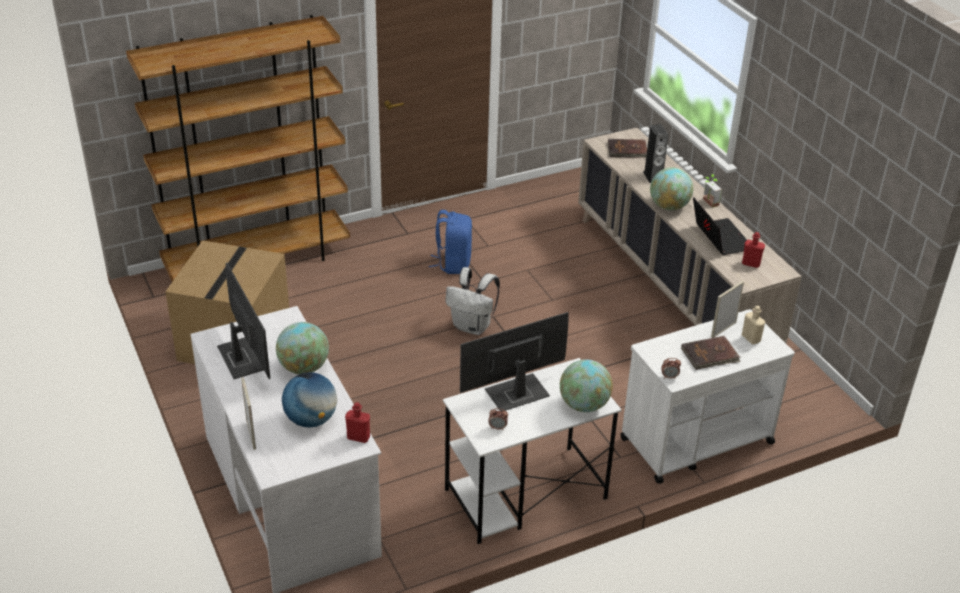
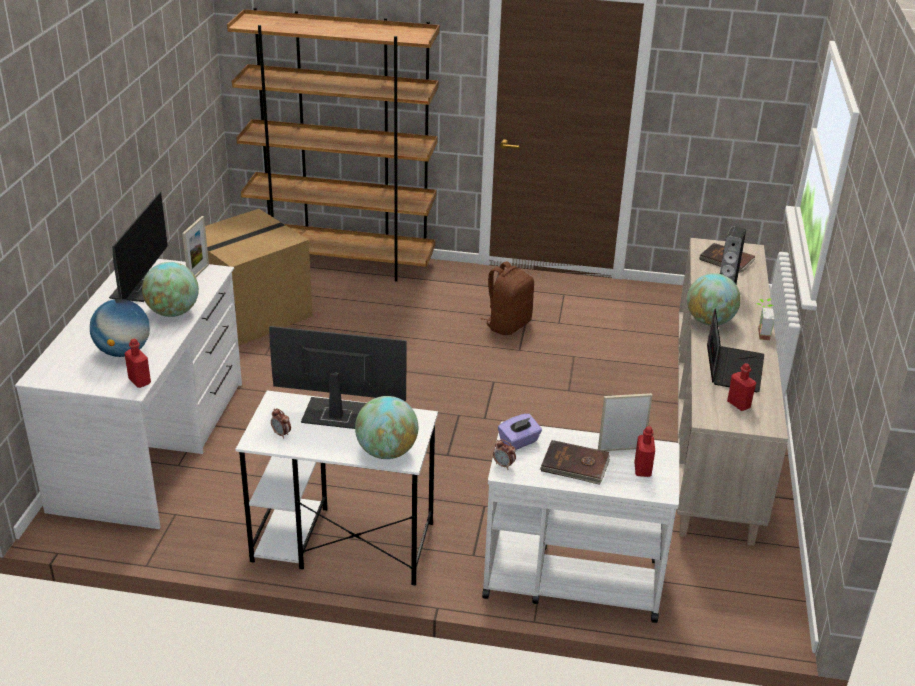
camera: 35 degrees right, 5 degrees down
picture frame [241,377,256,450] -> picture frame moved to [182,216,209,277]
blue backpack [429,210,472,274] -> brown backpack [481,261,534,335]
white backpack [445,267,500,335] -> none
beige bottle [742,305,765,344] -> red bottle [634,426,655,477]
none -> purple tissue box [498,414,542,450]

